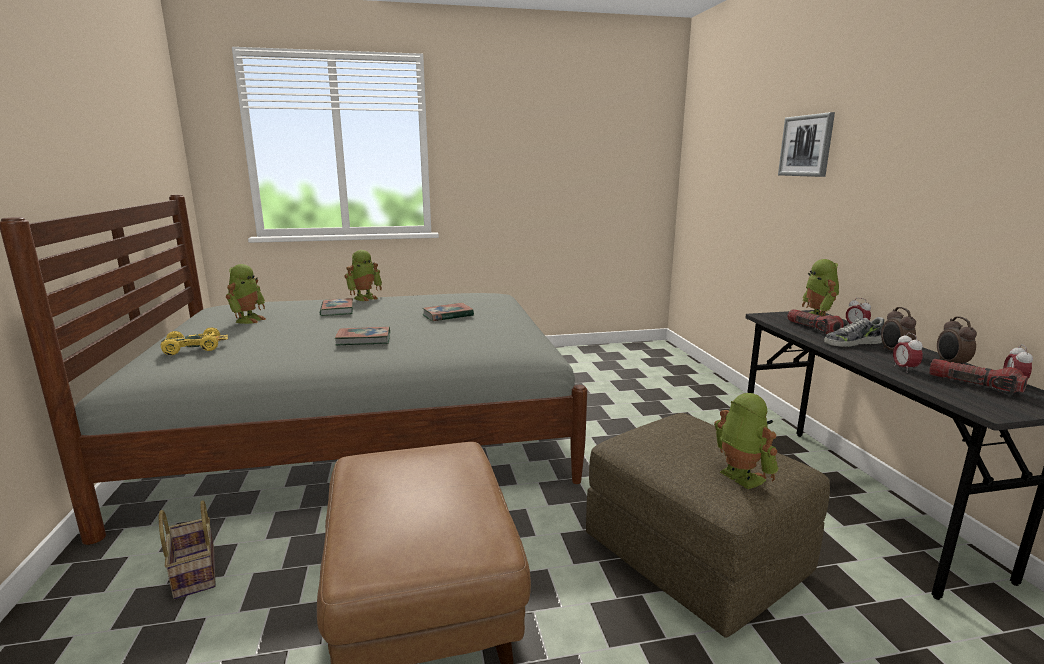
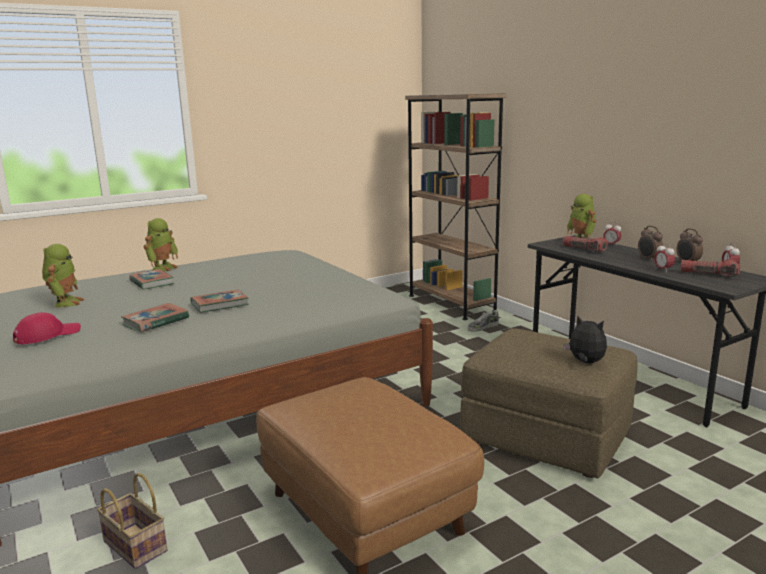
camera: 20 degrees left, 0 degrees up
yellow toy car [160,327,228,355] -> red cap [13,312,81,345]
book [422,303,474,321] -> book moved to [121,303,189,332]
toy robot [714,393,778,489] -> plush toy [563,316,607,363]
picture [778,112,835,177] -> none
shoe [824,317,884,347] -> shoe moved to [467,310,499,332]
none -> brown bookcase [405,93,506,320]

